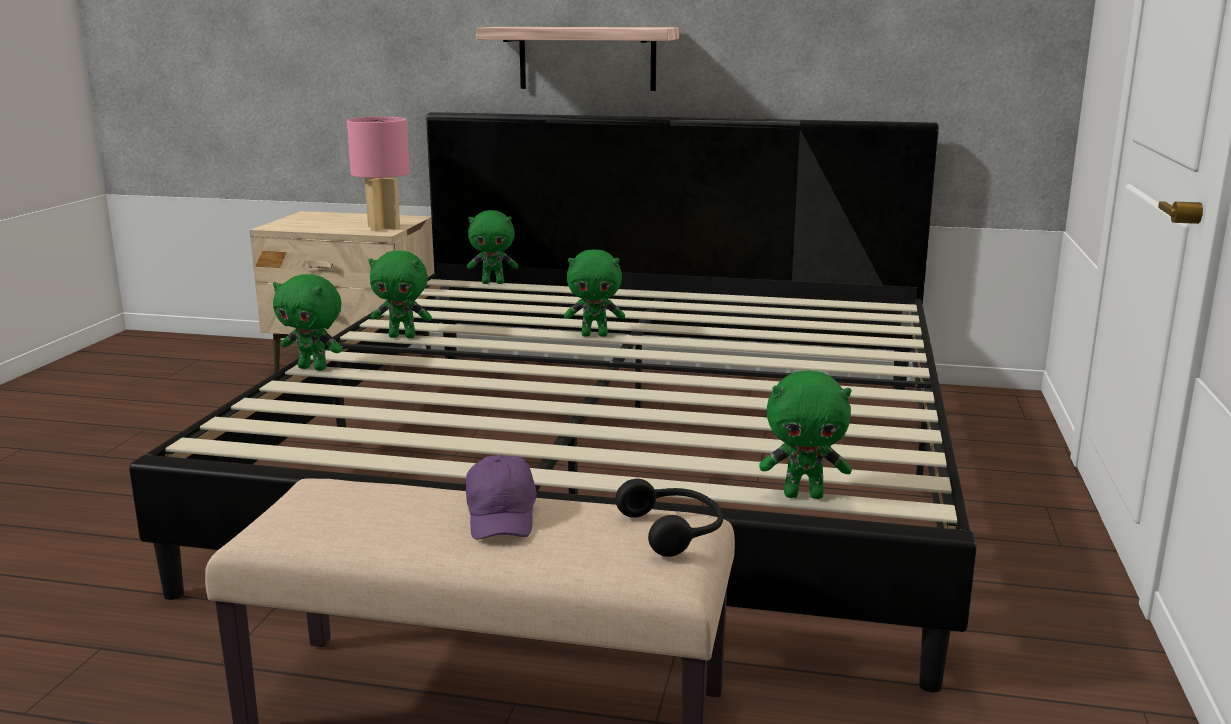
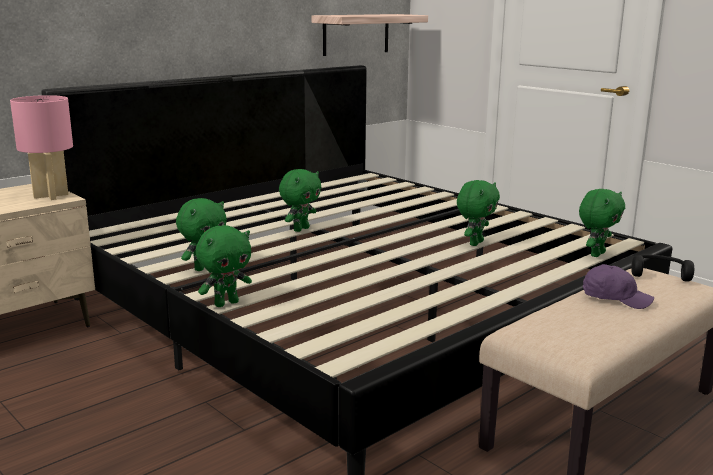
camera: 55 degrees left, 0 degrees up
green plush toy [467,210,518,284] -> green plush toy moved to [457,180,500,246]
shelf [476,27,679,91] -> shelf moved to [311,14,428,56]

